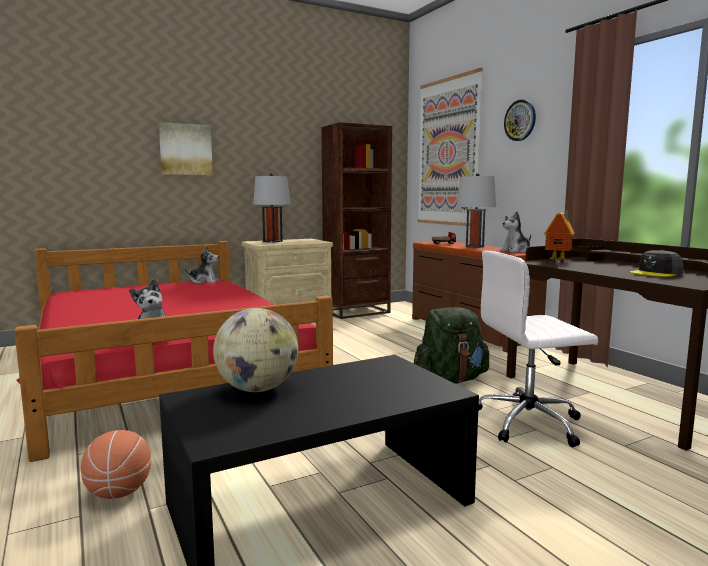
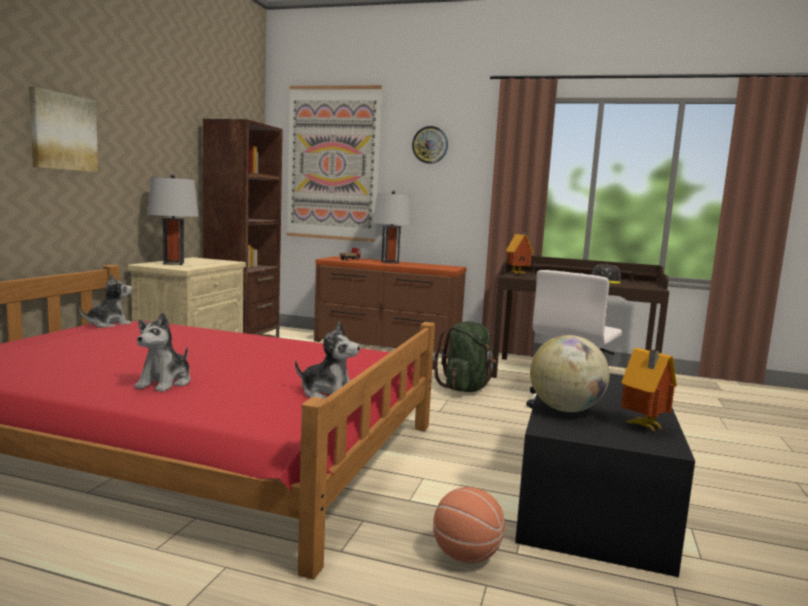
camera: 45 degrees left, 0 degrees up
plush toy [500,211,531,253] -> plush toy moved to [134,313,190,392]
none -> toy house [621,348,677,433]

